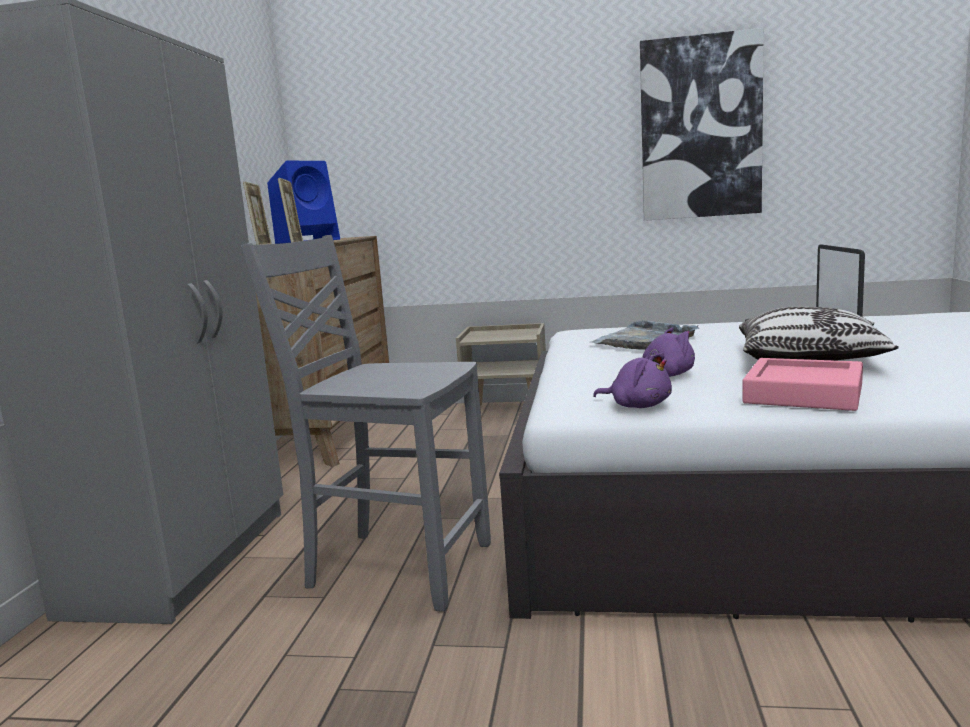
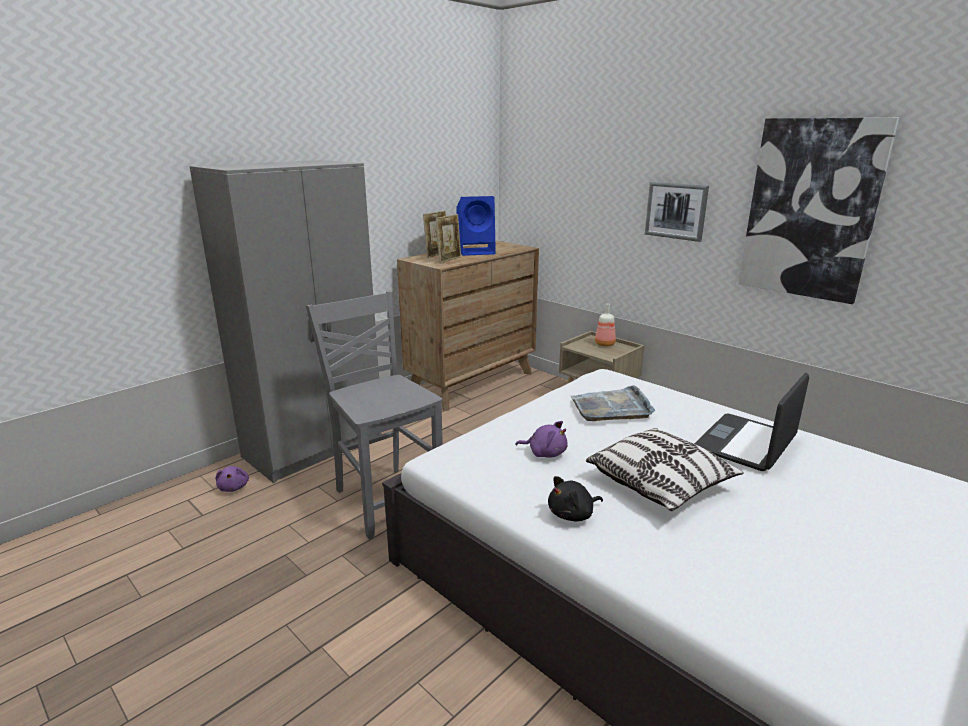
camera: 35 degrees right, 10 degrees up
purple plush toy [593,353,672,408] -> purple plush toy moved to [216,466,249,492]
pink tray [742,358,863,411] -> black plush toy [548,476,603,522]
none -> bottle [595,304,616,346]
none -> picture [645,182,709,242]

